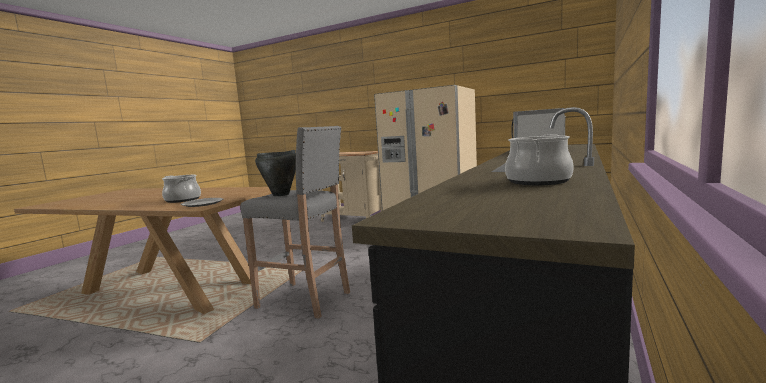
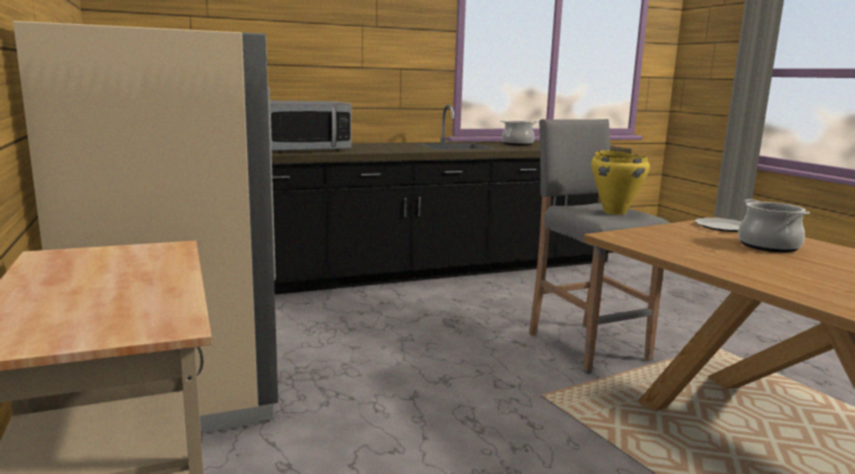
camera: 140 degrees left, 5 degrees up
black cooking pot [255,150,296,196] -> yellow cooking pot [591,150,650,215]

